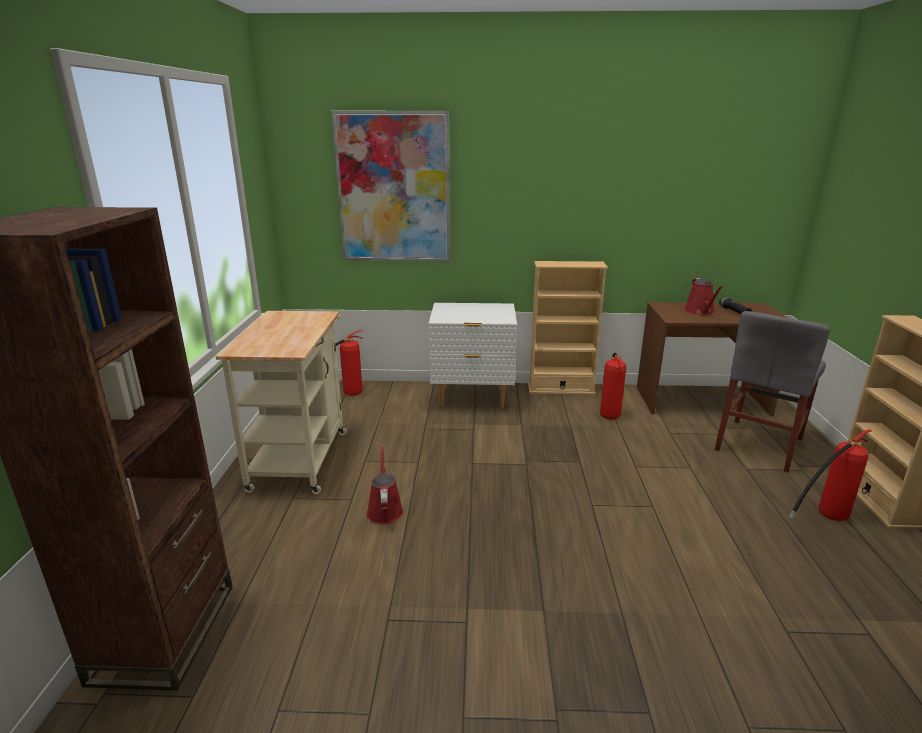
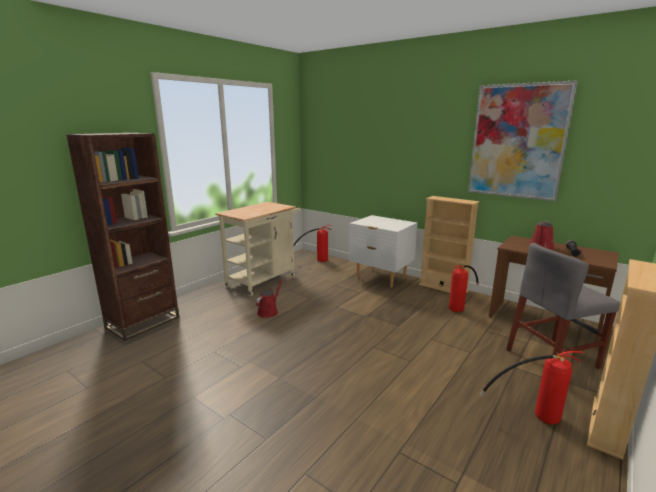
camera: 35 degrees right, 5 degrees down
picture [332,111,450,261] -> picture moved to [468,80,578,201]

